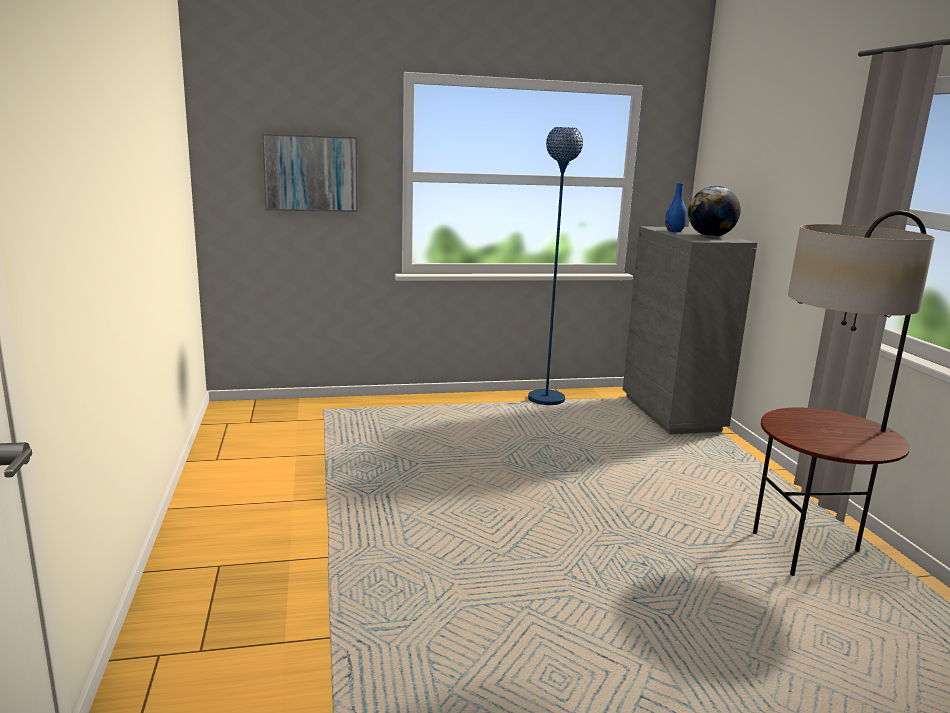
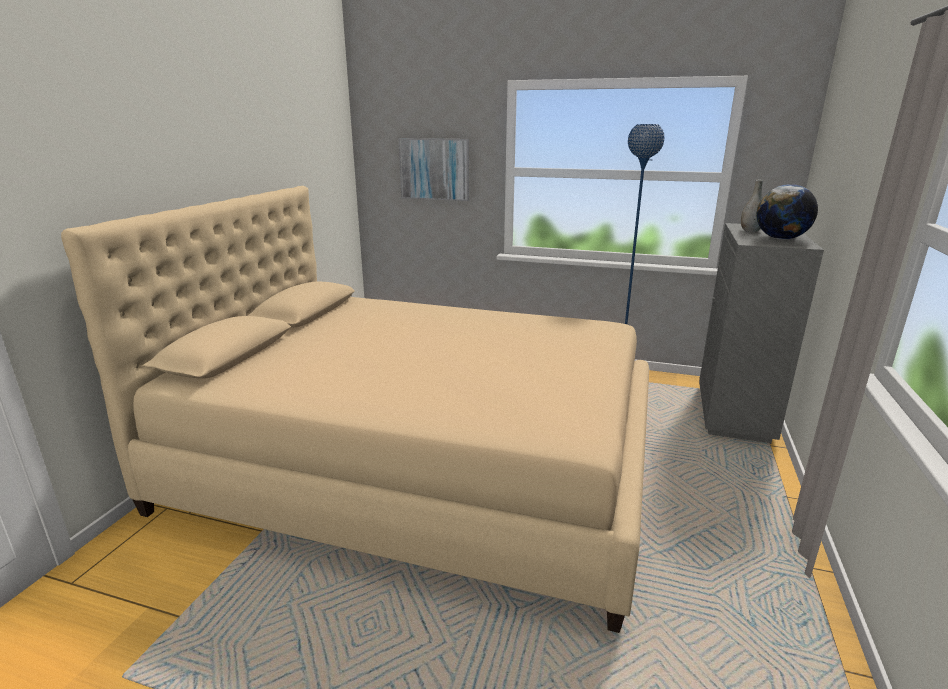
camera: 30 degrees right, 5 degrees up
blue vase [665,183,687,232] -> grey vase [741,180,763,232]
floor lamp [753,210,935,576] -> none
none -> beige bed [61,186,649,633]

